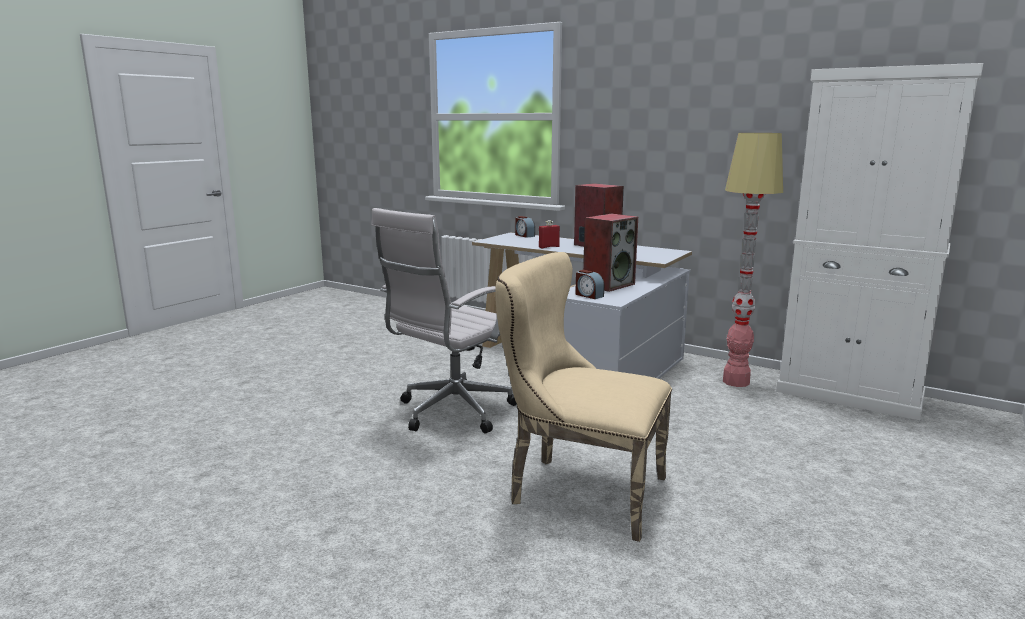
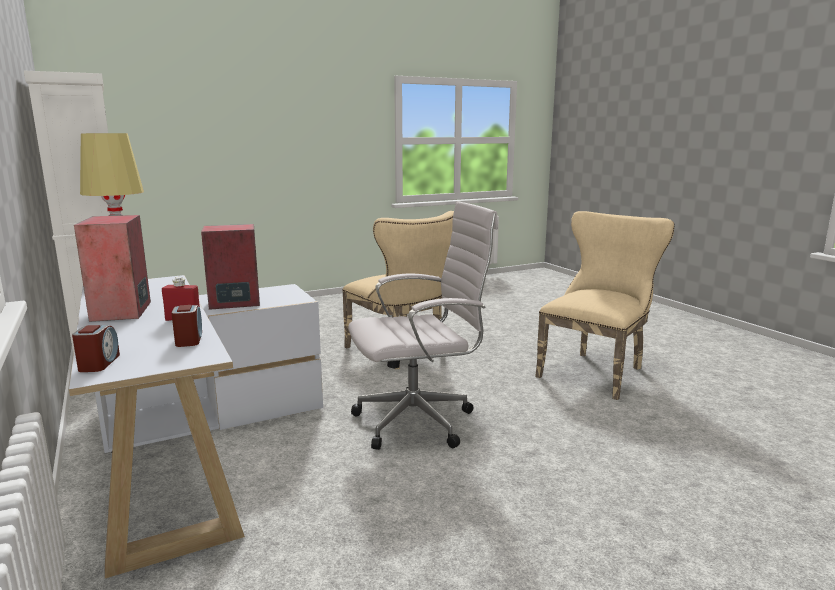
camera: 150 degrees left, 0 degrees up
alarm clock [575,270,604,299] -> alarm clock moved to [172,305,202,347]
none -> beige chair [535,211,675,400]

